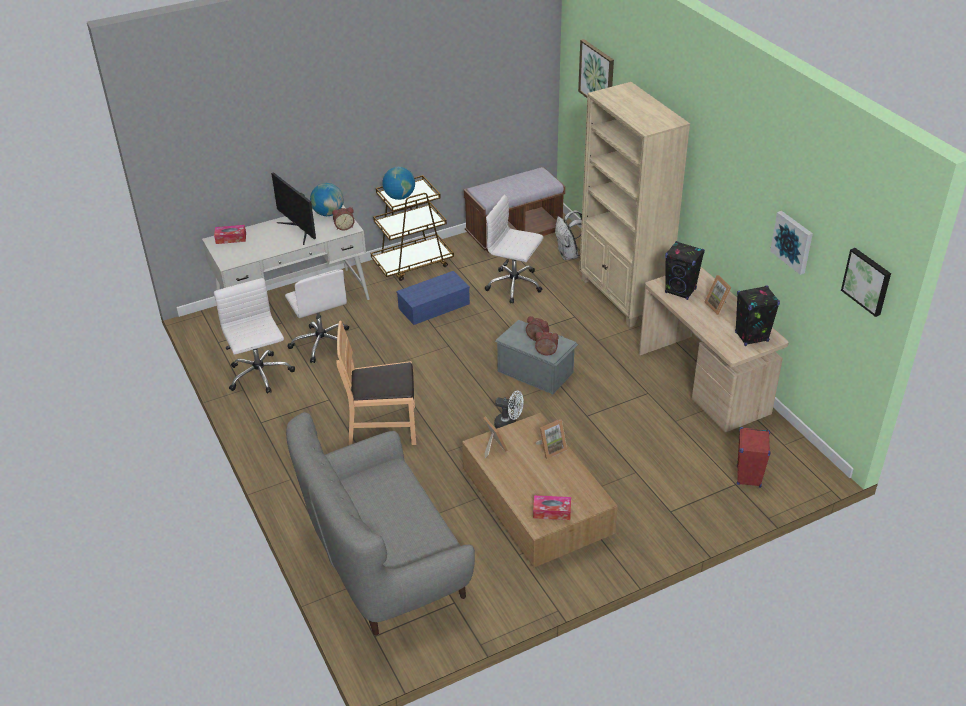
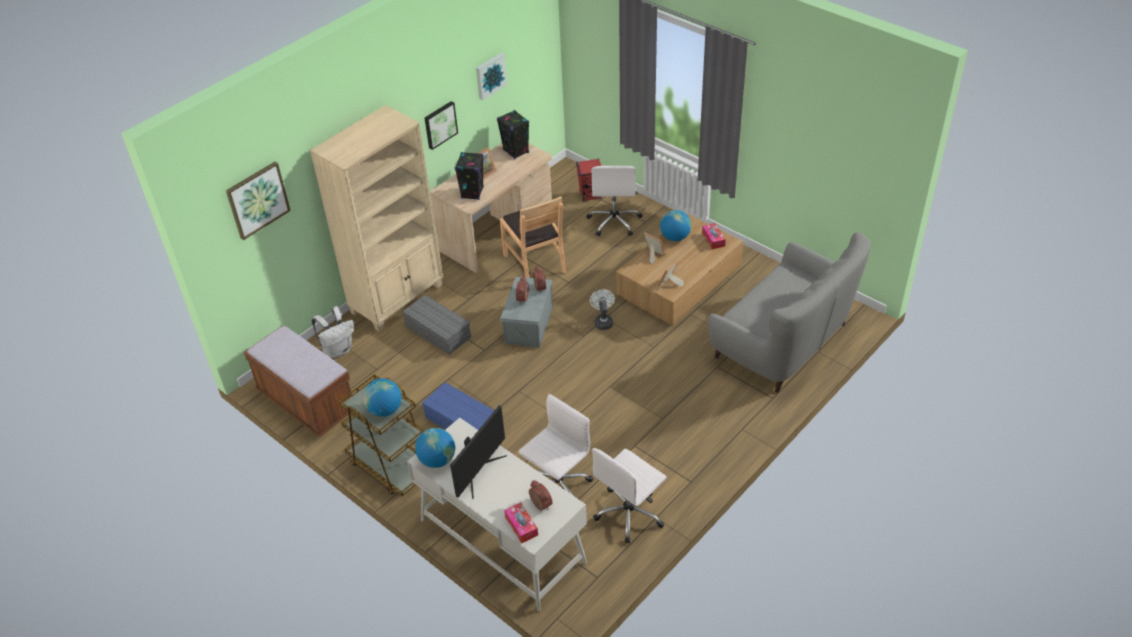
camera: 110 degrees left, 5 degrees up
alarm clock [332,207,355,230] -> alarm clock moved to [529,480,553,511]
brown chair [337,320,416,445] -> brown chair moved to [500,196,566,278]
white office chair [485,195,543,304] -> white office chair moved to [586,166,642,236]
picture [841,248,891,317] -> picture moved to [425,101,458,150]
none -> grey storage box [402,295,471,355]
none -> globe [660,210,691,241]

